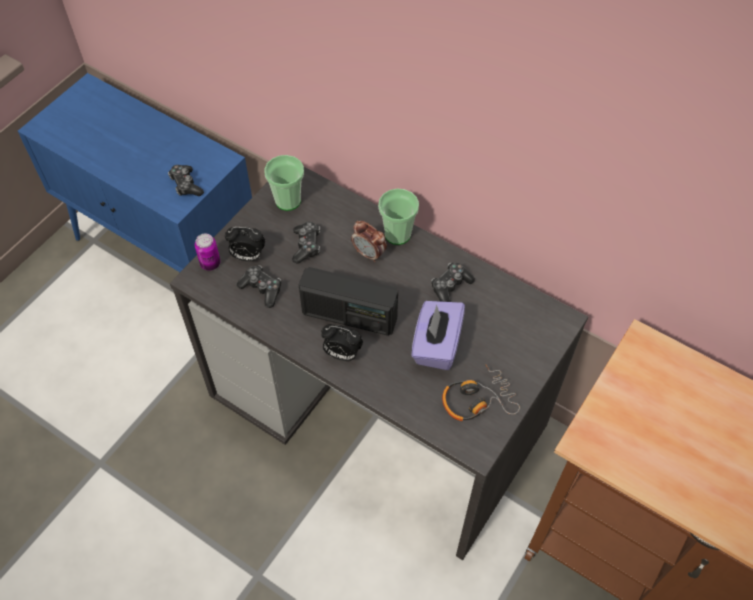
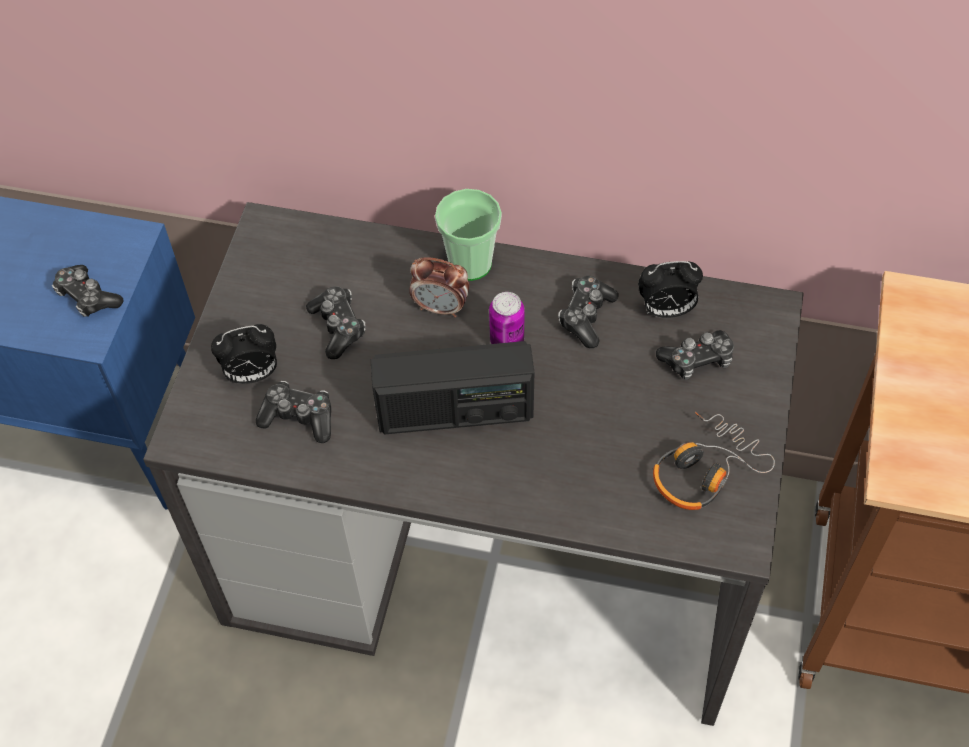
camera: 20 degrees left, 0 degrees up
can [195,233,220,271] -> can moved to [489,292,525,344]
cup [264,155,304,211] -> none
alarm clock [321,324,363,361] -> alarm clock moved to [638,261,703,318]
purple tissue box [411,301,465,370] -> none
none -> game controller [656,330,734,380]

